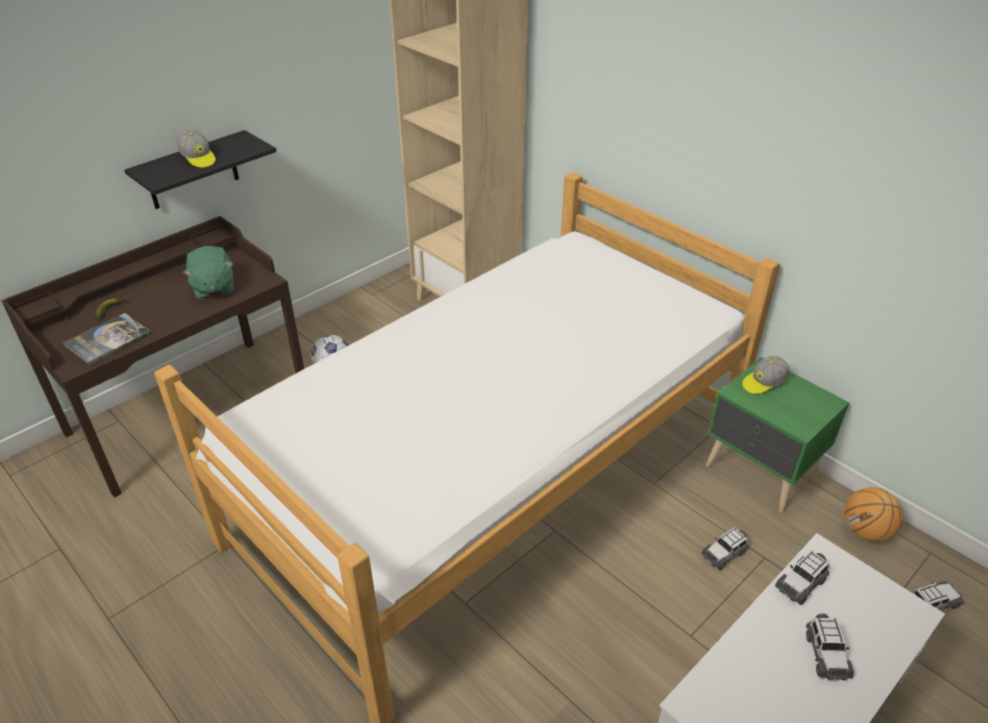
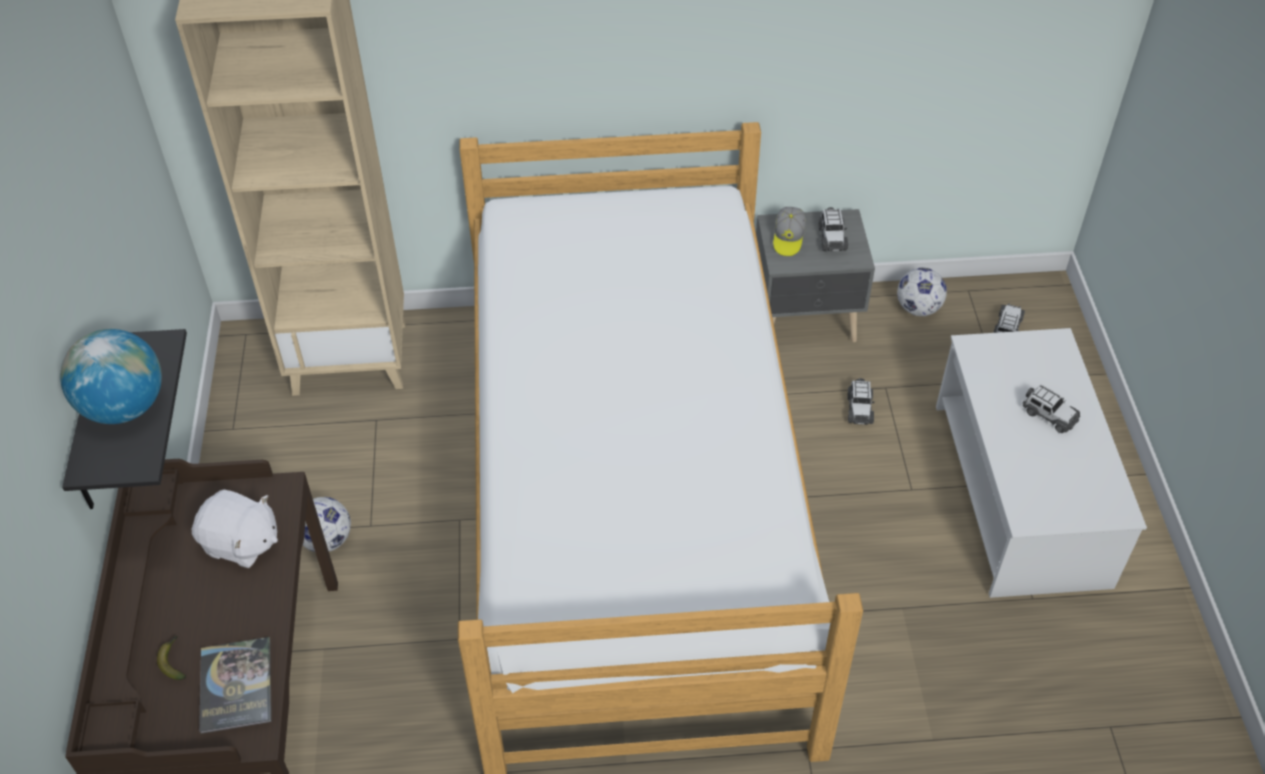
camera: 50 degrees left, 10 degrees up
cap [177,130,216,168] -> globe [60,329,162,424]
green plush toy [183,246,234,300] -> white plush toy [192,490,278,568]
green nightstand [706,357,850,513] -> grey nightstand [756,209,875,342]
toy car [775,550,829,605] -> toy car moved to [818,207,848,251]
basketball [845,487,904,542] -> football [897,268,947,316]

